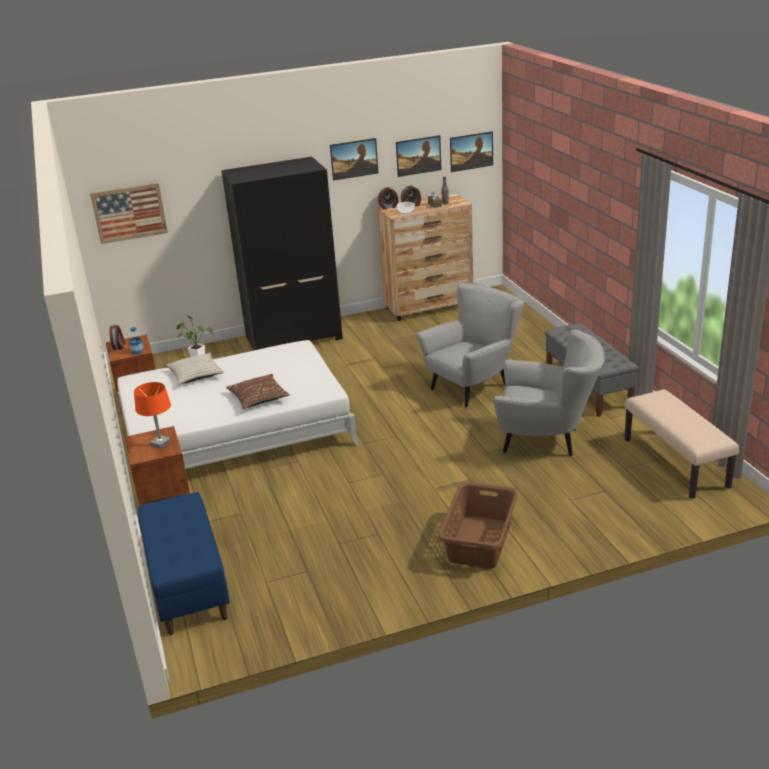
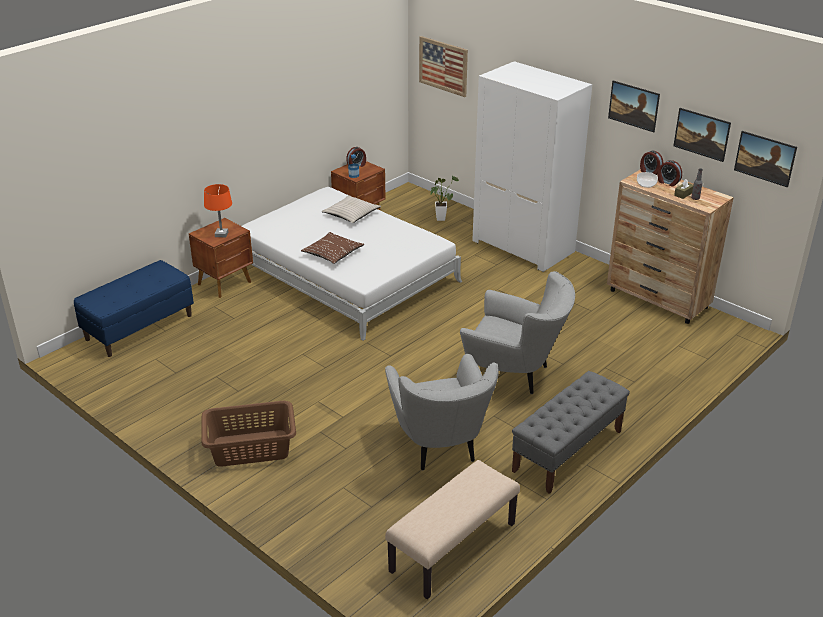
camera: 60 degrees right, 5 degrees up
black wardrobe [221,157,343,350] -> white wardrobe [472,61,592,272]

